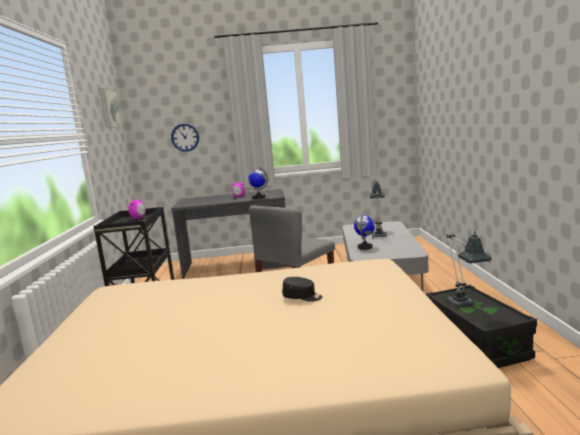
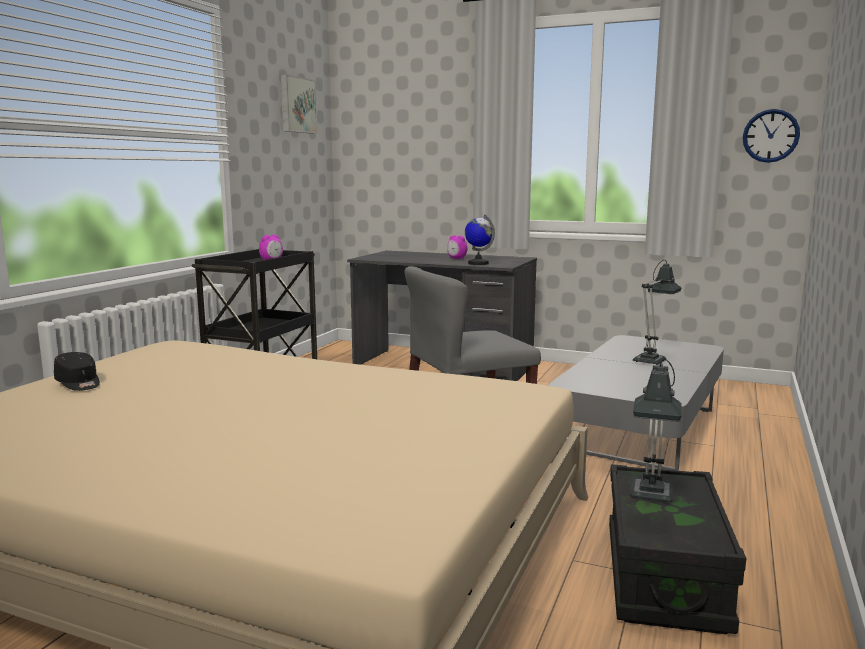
camera: 25 degrees right, 0 degrees up
wall clock [171,124,199,152] -> wall clock moved to [743,109,800,163]
black cap [282,277,322,302] -> black cap moved to [54,352,100,391]
globe [354,214,375,250] -> none

